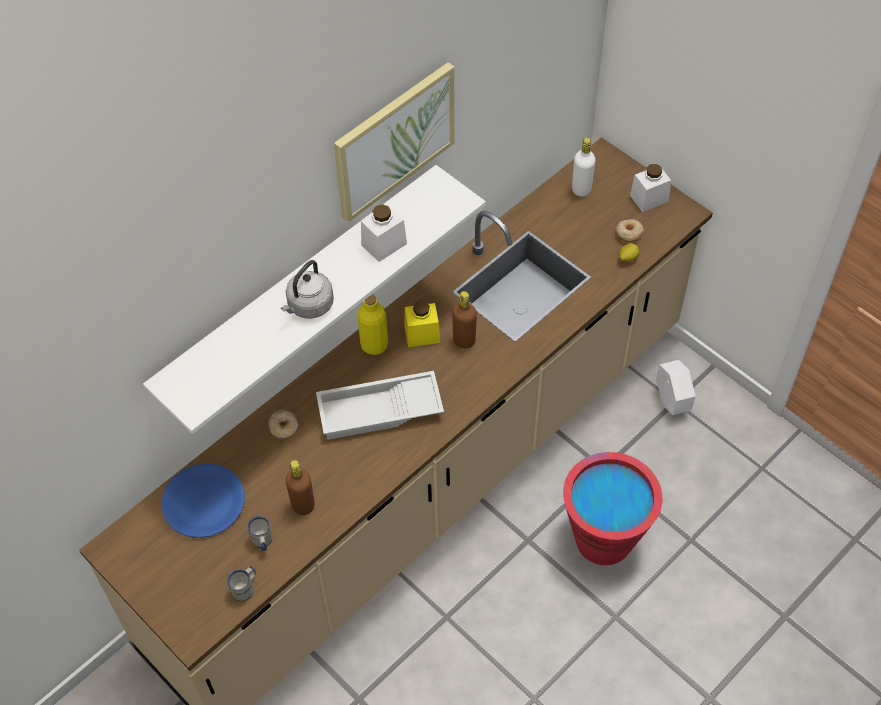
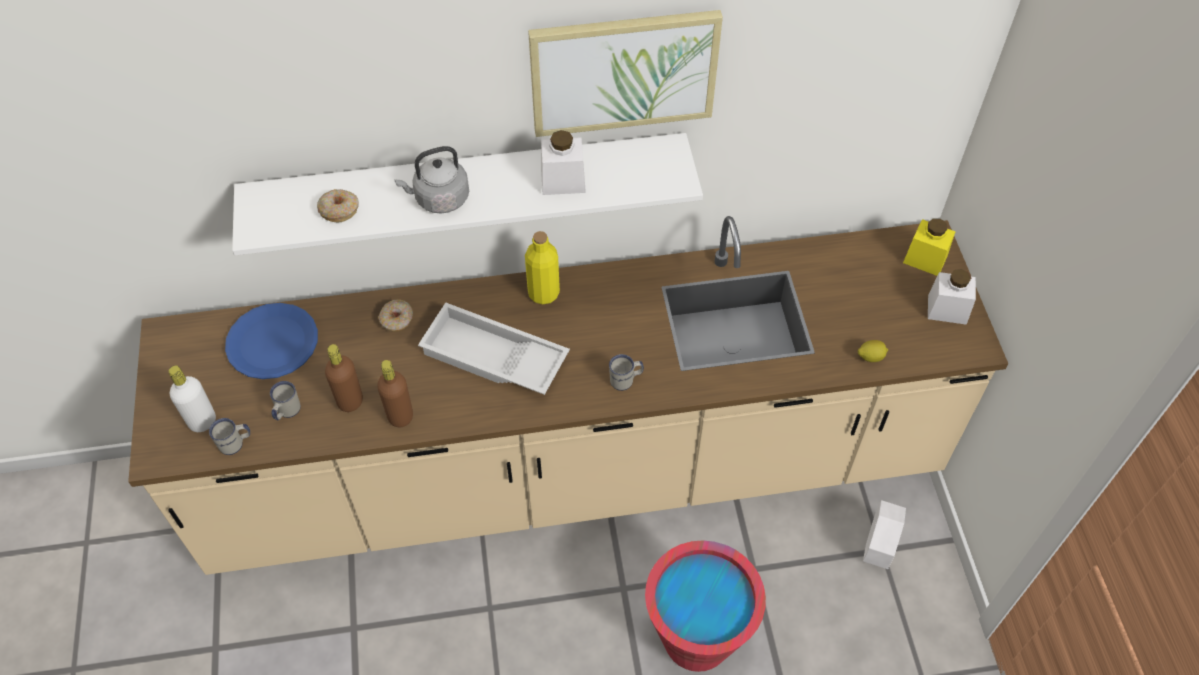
camera: 35 degrees right, 0 degrees up
yellow jar [404,300,441,347] -> yellow jar moved to [903,218,956,276]
brown bottle [452,291,477,348] -> brown bottle moved to [377,360,413,427]
white bottle [572,137,596,197] -> white bottle moved to [169,365,216,432]
donut [616,219,644,243] -> donut moved to [317,189,359,222]
none -> white mug [609,354,644,391]

